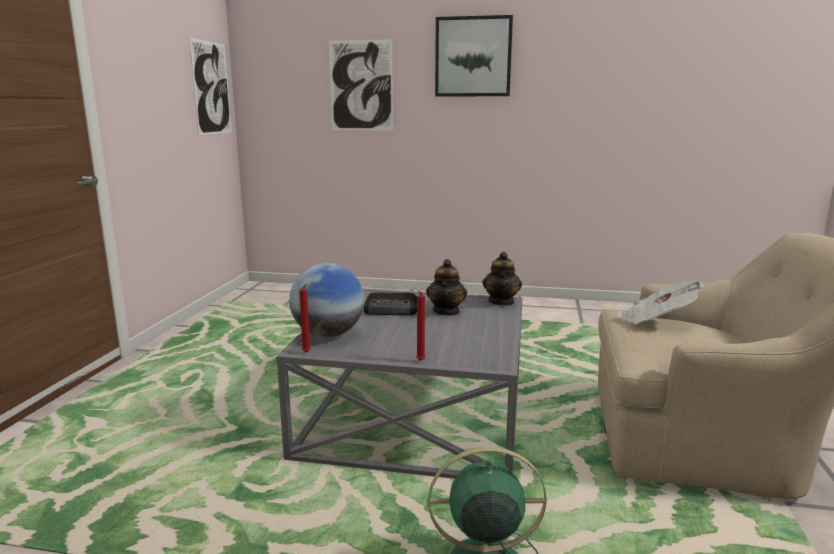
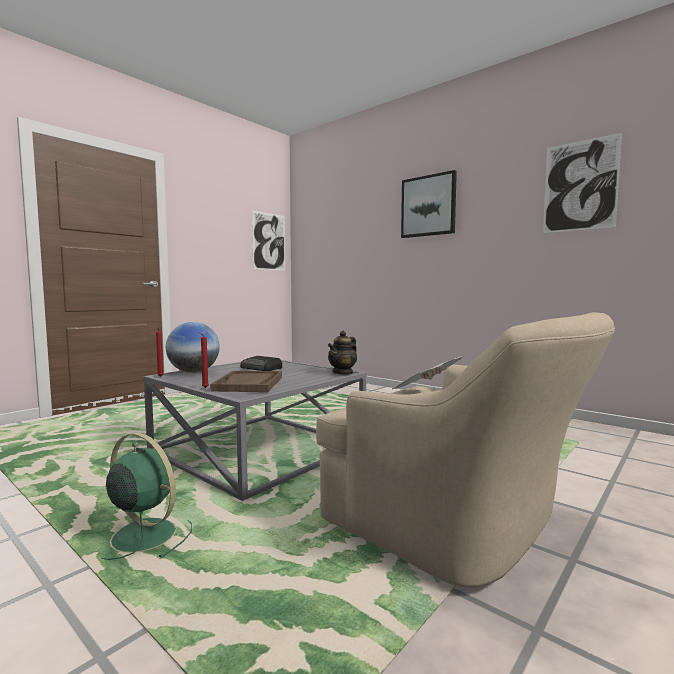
camera: 30 degrees right, 10 degrees down
picture [329,39,393,130] -> picture moved to [543,133,622,233]
teapot [426,259,467,316] -> none
none -> brown tray [210,371,282,392]

